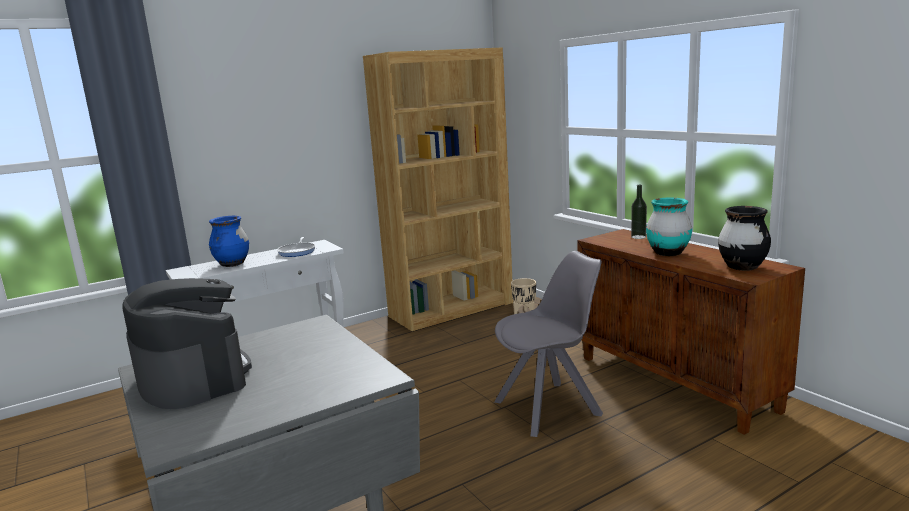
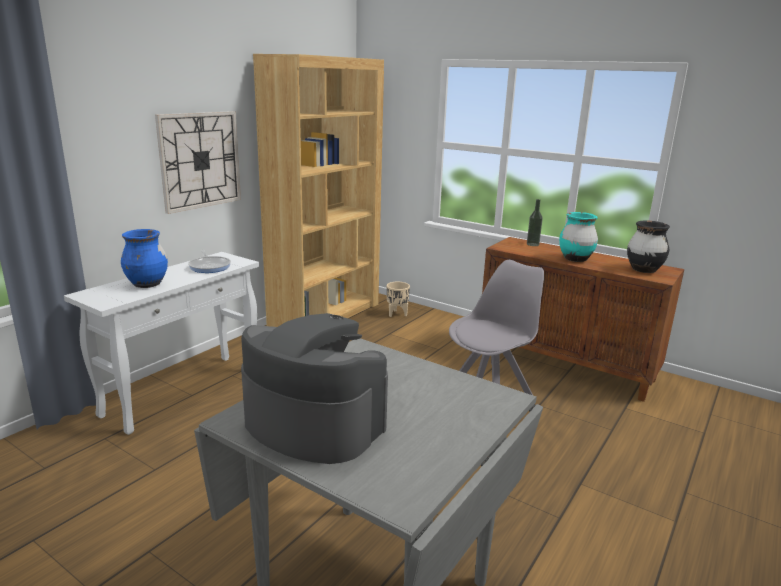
camera: 25 degrees left, 5 degrees up
none -> wall clock [155,111,241,214]

